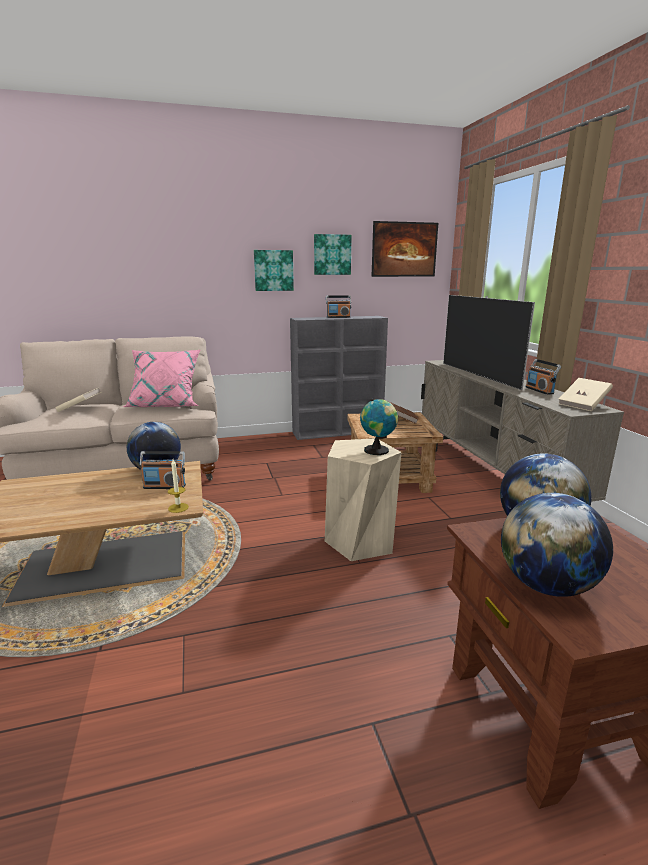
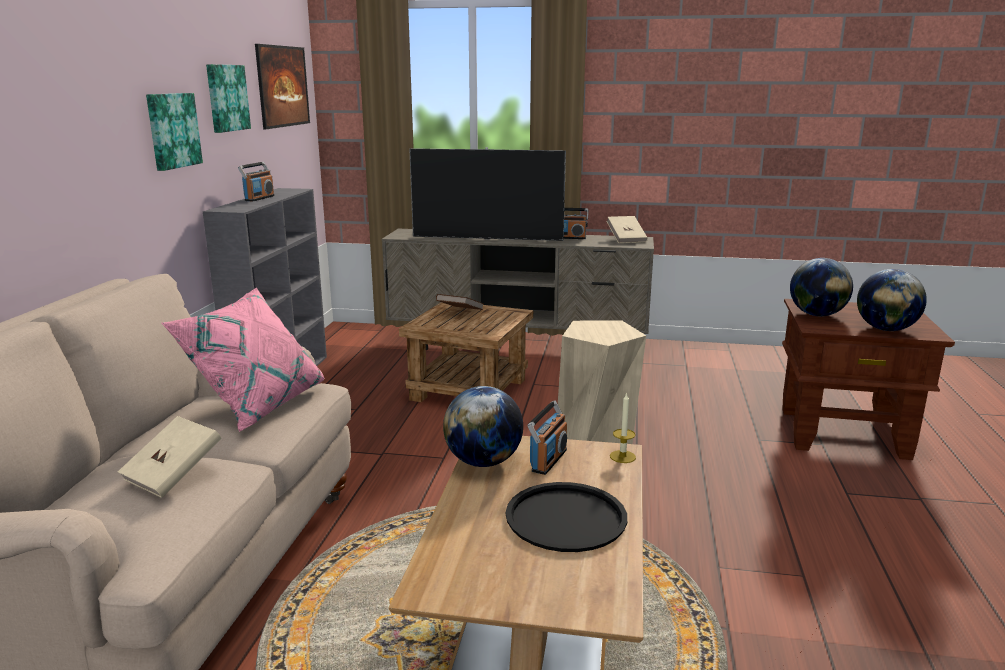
camera: 65 degrees left, 0 degrees up
globe [360,399,398,455] -> none
none -> black tray [506,482,627,552]

